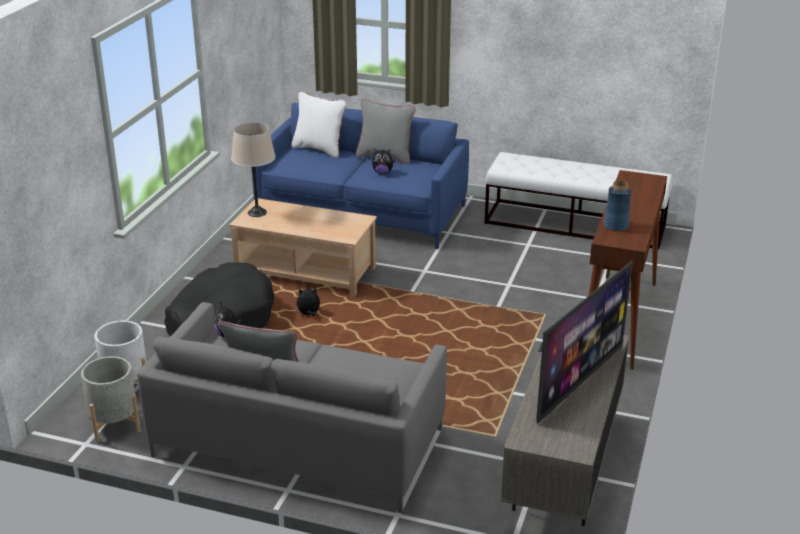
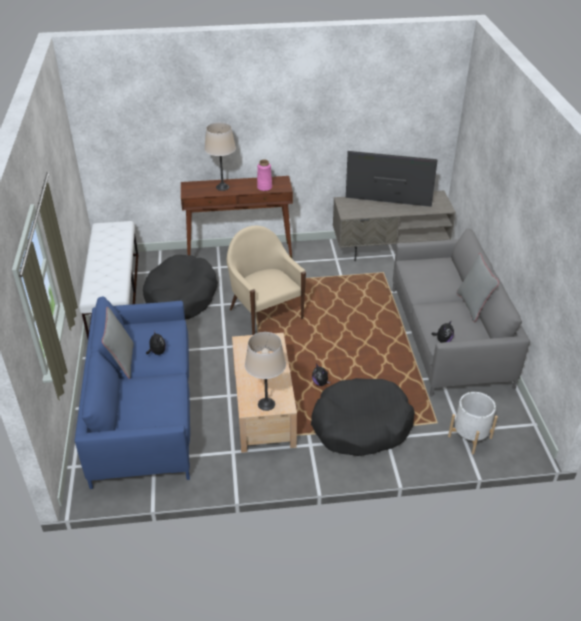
camera: 115 degrees left, 10 degrees up
grey planter [81,356,141,442] -> none
white pillow [291,91,347,158] -> none
blue vase [604,180,631,231] -> pink vase [257,160,272,191]
none -> black dog bed [143,255,218,319]
none -> beige table lamp [204,122,236,191]
none -> beige armchair [227,226,306,335]

